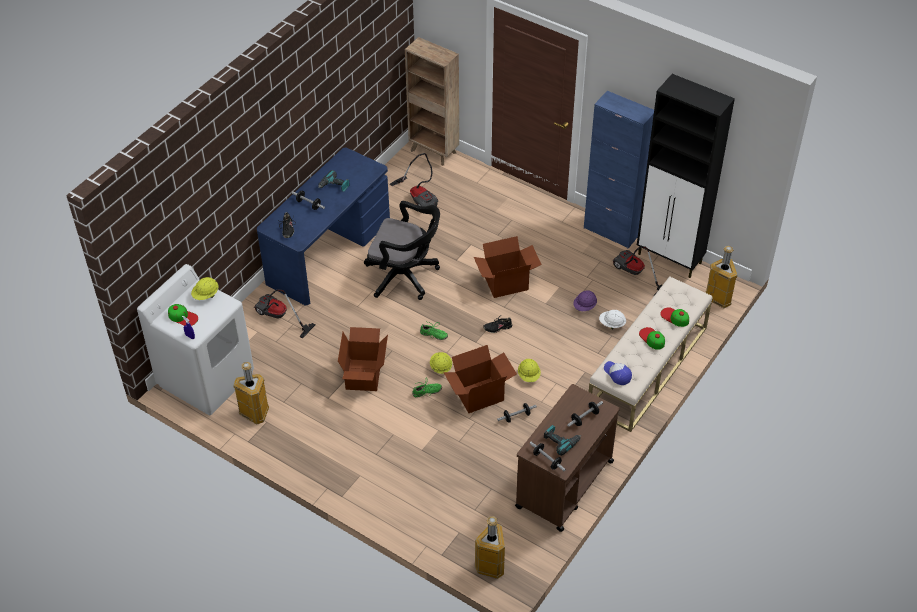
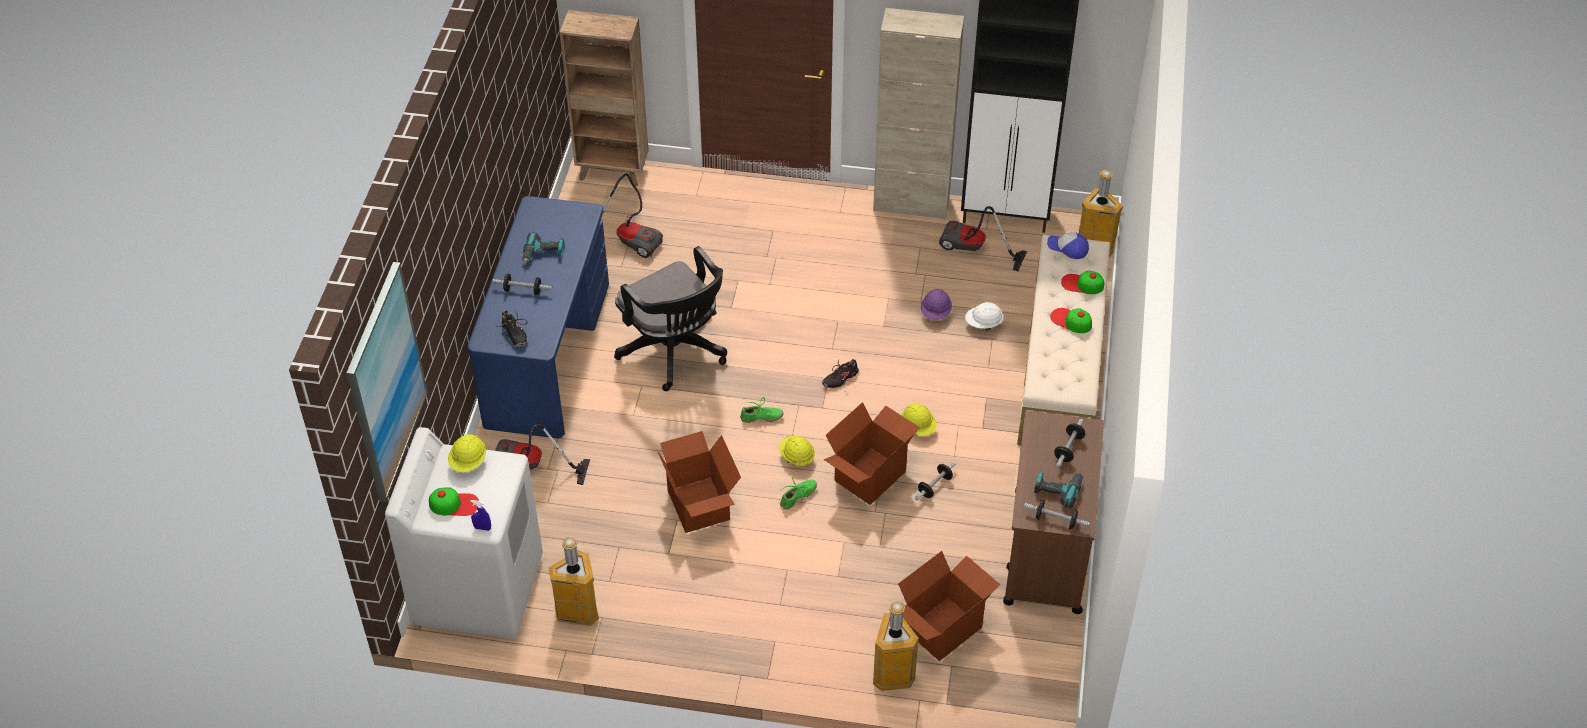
camera: 25 degrees left, 0 degrees up
black office chair [364,201,440,300] -> black office chair turned 60 degrees clockwise [614,246,727,391]
cardboard box [474,236,542,298] -> cardboard box moved to [898,551,1000,661]
trash can [475,516,505,579] -> trash can moved to [873,601,919,691]
blue cabinet [584,91,654,248] -> beige cabinet [873,8,964,220]
cap [604,361,632,385] -> cap moved to [1047,232,1089,259]
none -> picture [346,262,428,502]

